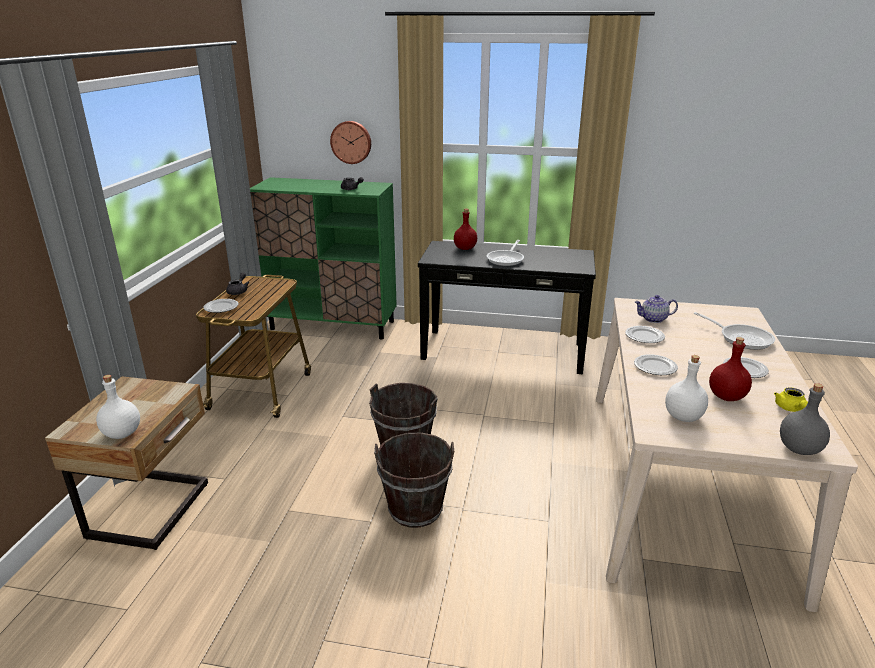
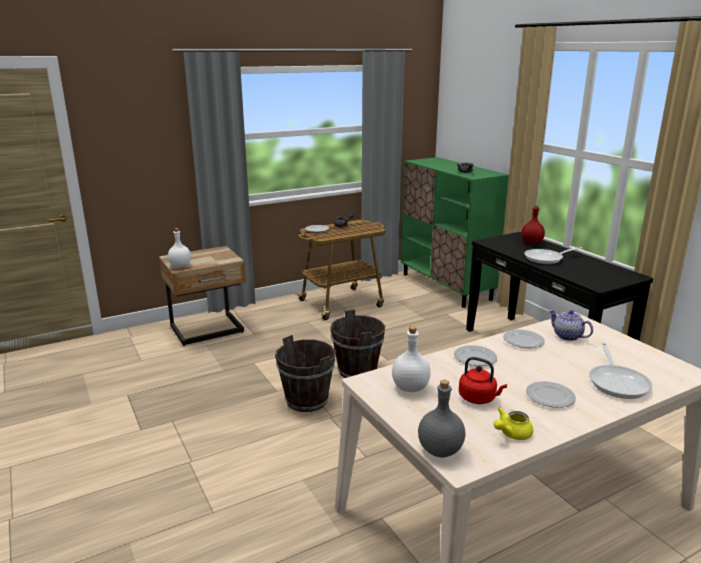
camera: 50 degrees right, 5 degrees down
wall clock [330,121,371,164] -> none
red bottle [709,337,752,401] -> red kettle [459,357,507,404]

